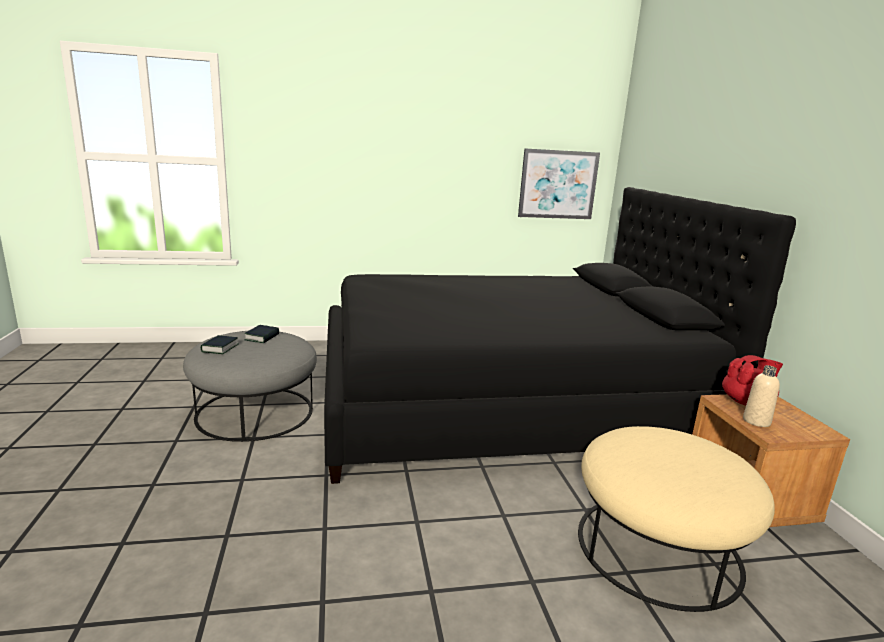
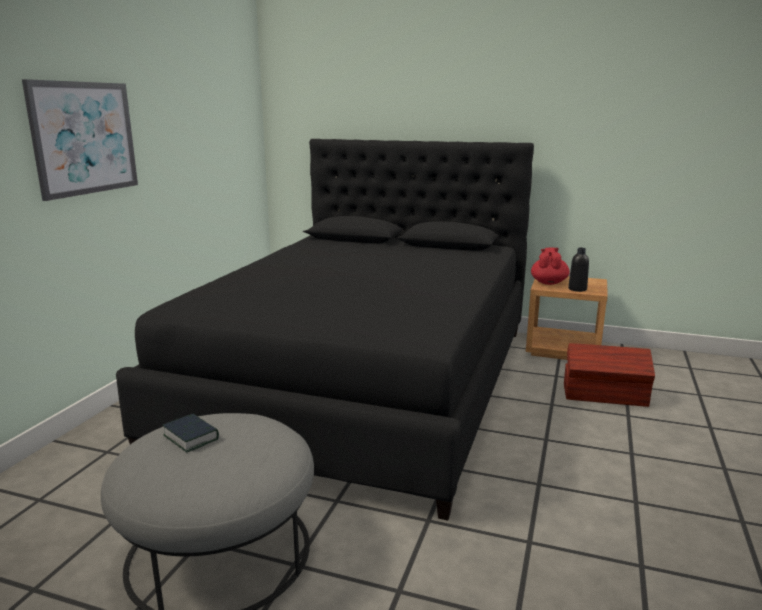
camera: 60 degrees left, 0 degrees up
book [201,335,239,354] -> none
picture [518,148,600,219] -> picture moved to [22,79,138,201]
beige ottoman [578,426,775,612] -> brown storage box [564,343,655,407]
beige bottle [743,365,780,427] -> black bottle [568,248,589,292]

